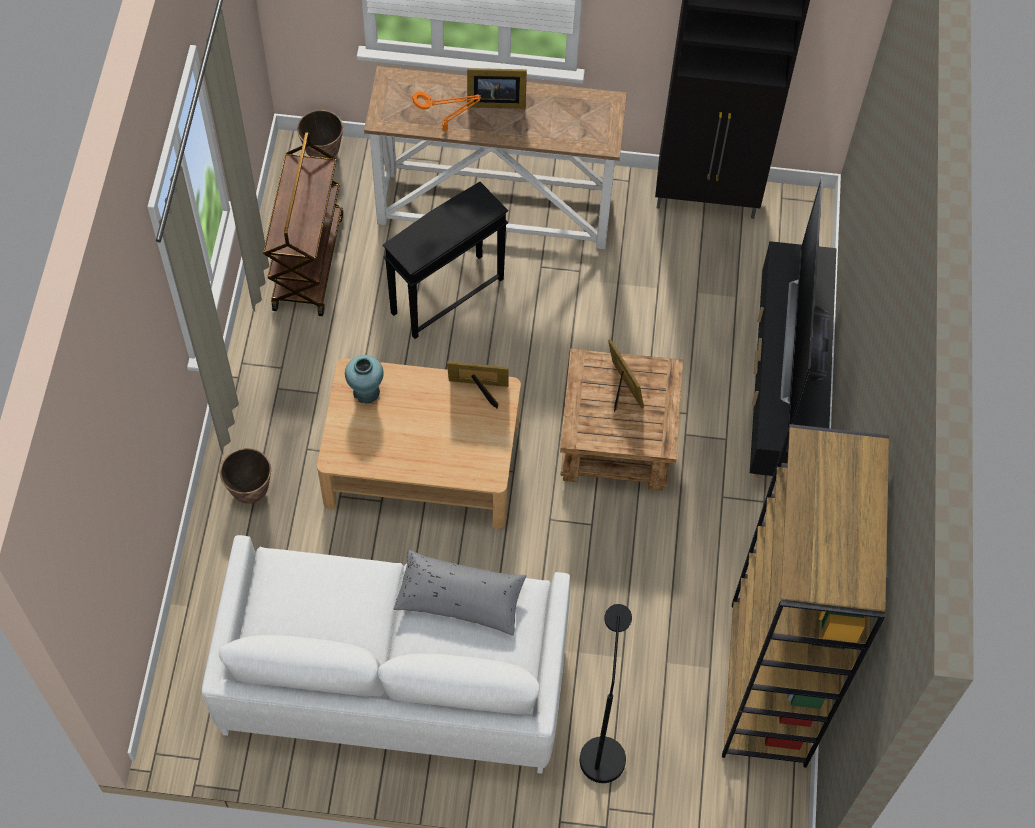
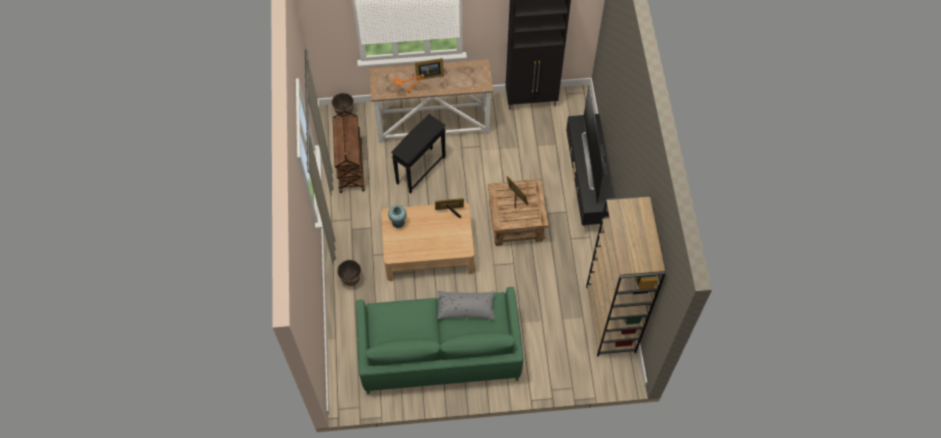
camera: 10 degrees left, 0 degrees up
white sofa [202,535,570,774] -> green sofa [356,287,523,394]
black floor lamp [580,604,632,783] -> none

